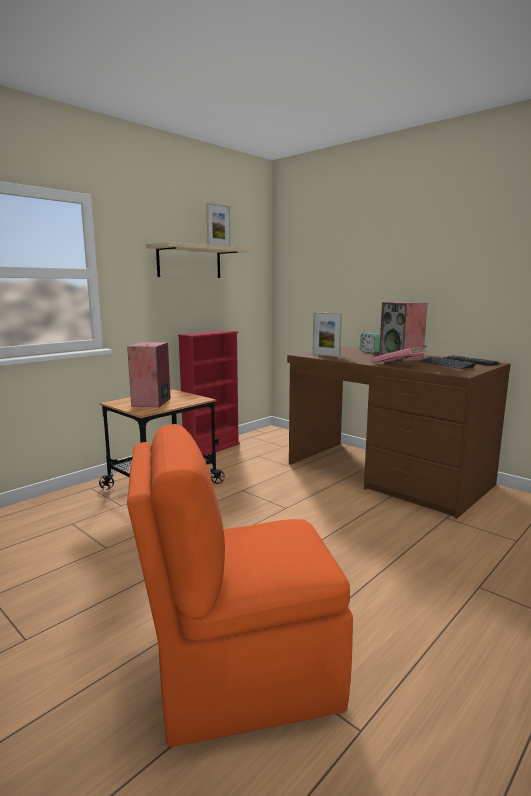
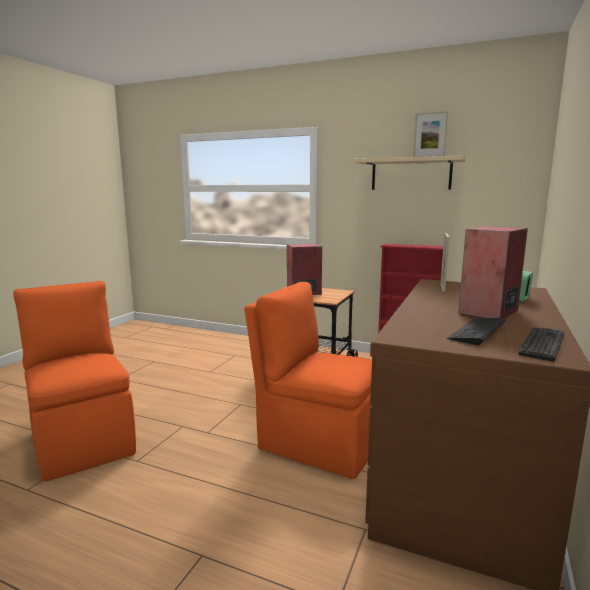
camera: 70 degrees right, 0 degrees up
pink book [371,345,427,363] -> none
none -> orange chair [244,282,372,479]

